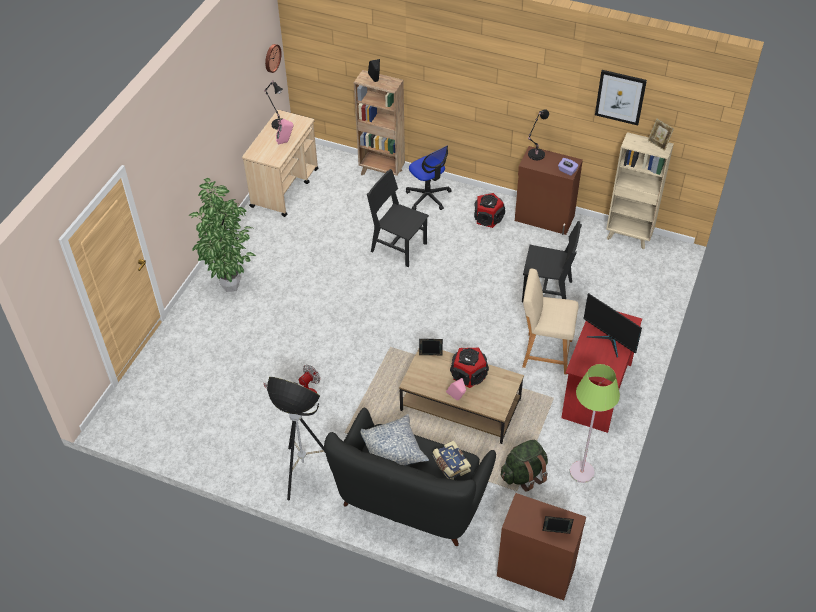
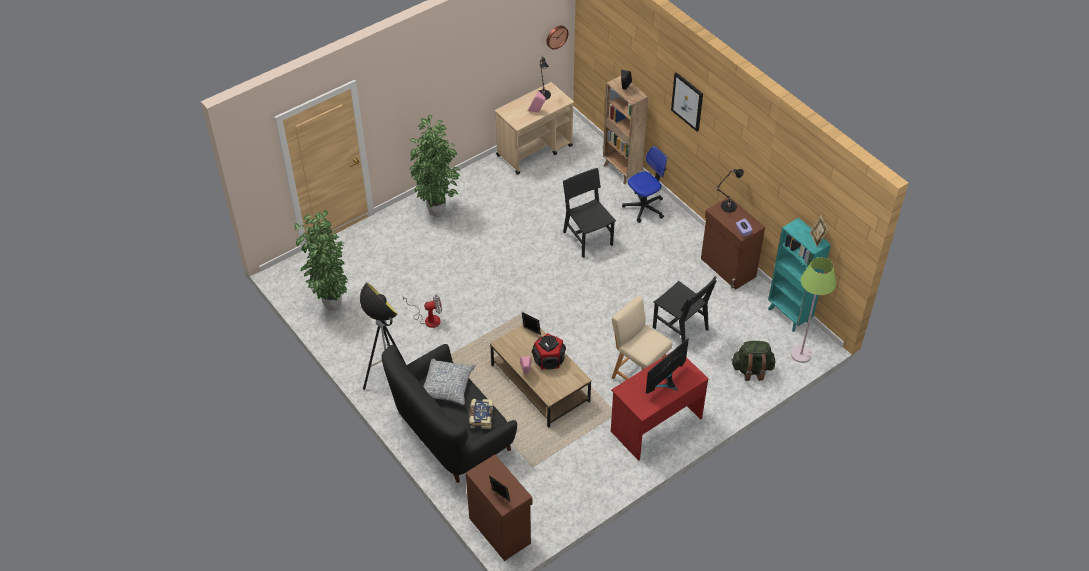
camera: 30 degrees right, 0 degrees up
office chair [406,145,452,210] -> office chair turned 120 degrees counterclockwise [622,146,667,223]
speaker [474,193,505,228] -> none
green backpack [501,440,548,492] -> green backpack moved to [731,341,776,381]
green floor lamp [570,364,620,483] -> green floor lamp moved to [791,257,836,363]
monitor [583,293,642,357] -> monitor turned 60 degrees clockwise [646,338,689,394]
picture [595,70,647,126] -> picture moved to [671,72,703,131]
beige bookcase [606,132,674,249] -> turquoise bookcase [768,218,831,332]
none -> potted plant [294,210,348,311]

